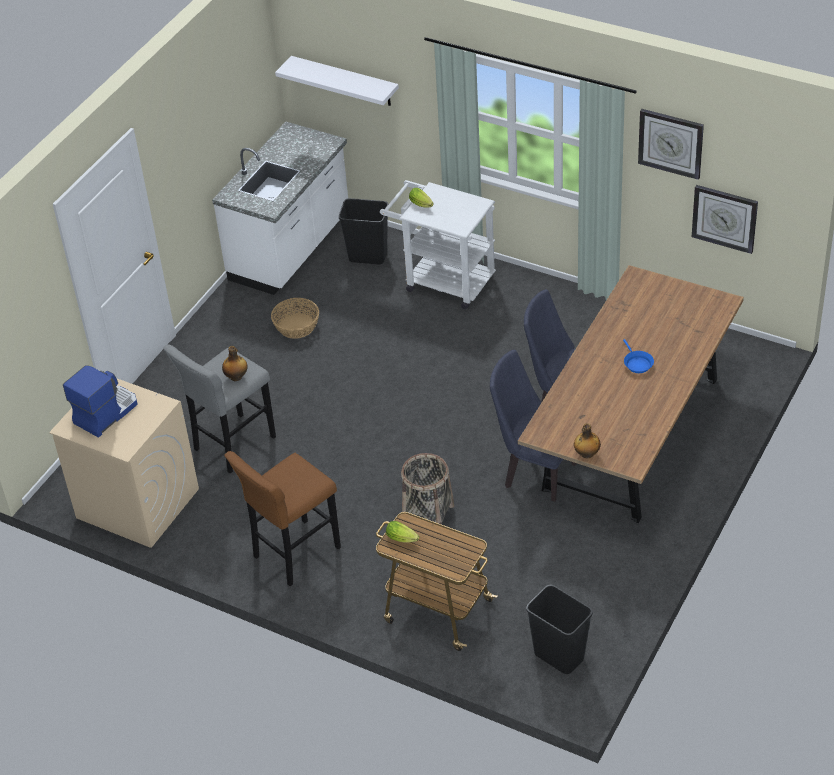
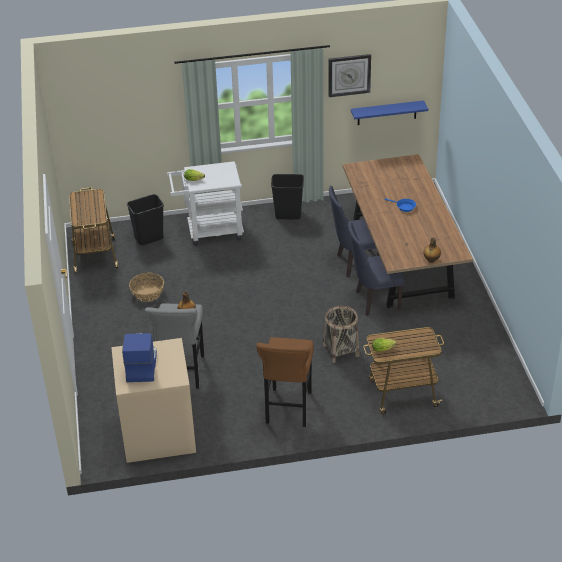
camera: 40 degrees left, 5 degrees down
white counter [212,122,348,295] -> cart [69,187,118,273]
white shelf [275,56,399,106] -> none
black trash can [526,585,593,674] -> black trash can moved to [271,174,304,220]
wall clock [692,185,758,254] -> blue shelf [351,100,428,125]

